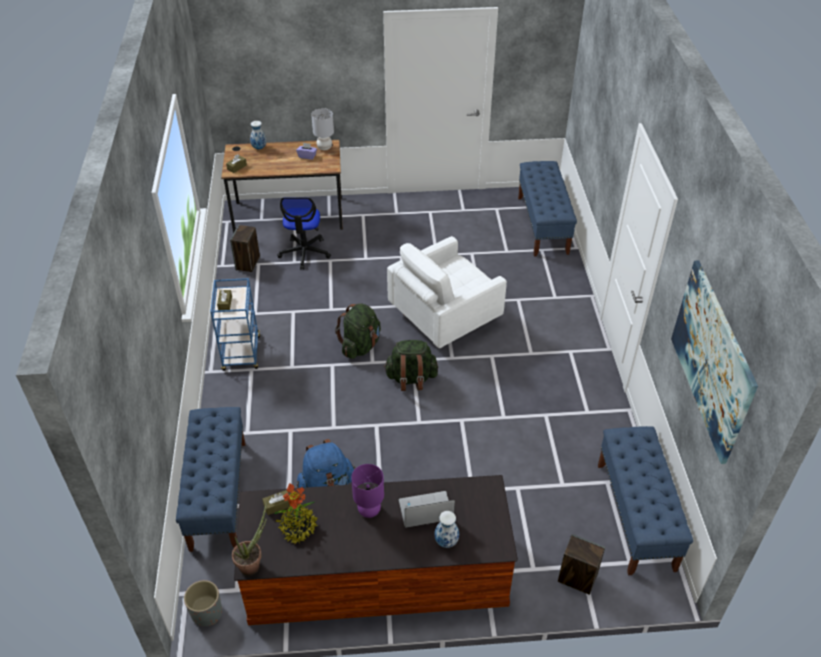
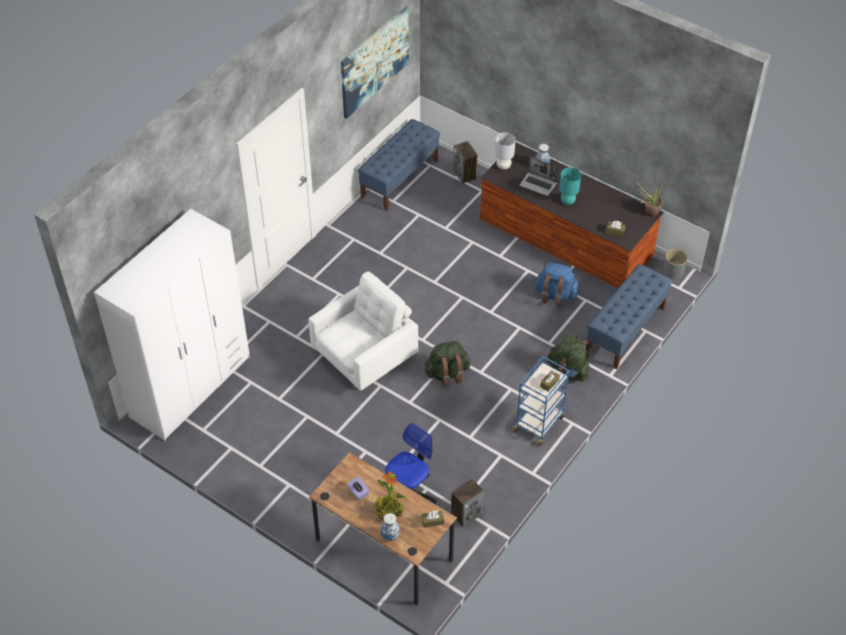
camera: 140 degrees left, 5 degrees up
potted plant [273,483,318,544] -> potted plant moved to [375,471,406,520]
grey table lamp [311,108,334,150] -> grey table lamp moved to [495,132,516,170]
purple table lamp [351,464,384,518] -> turquoise table lamp [559,167,581,205]
green backpack [384,340,438,391] -> green backpack moved to [548,334,591,382]
white armchair [387,236,507,348] -> white armchair turned 45 degrees counterclockwise [309,272,418,391]
blue bench [518,161,577,256] -> white wardrobe [94,208,250,440]

